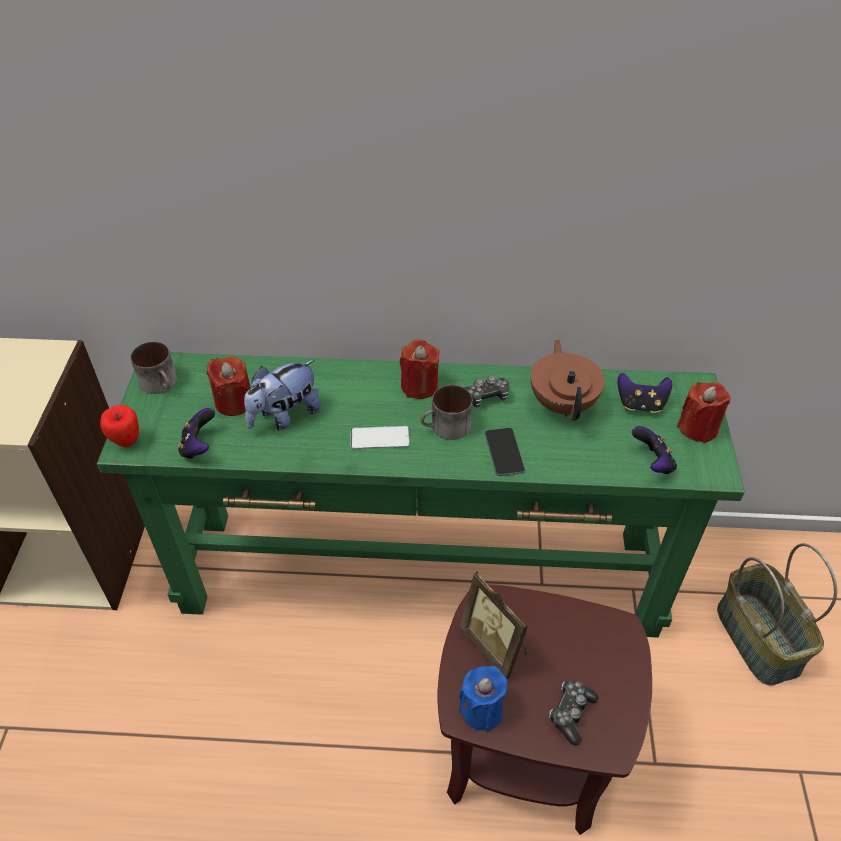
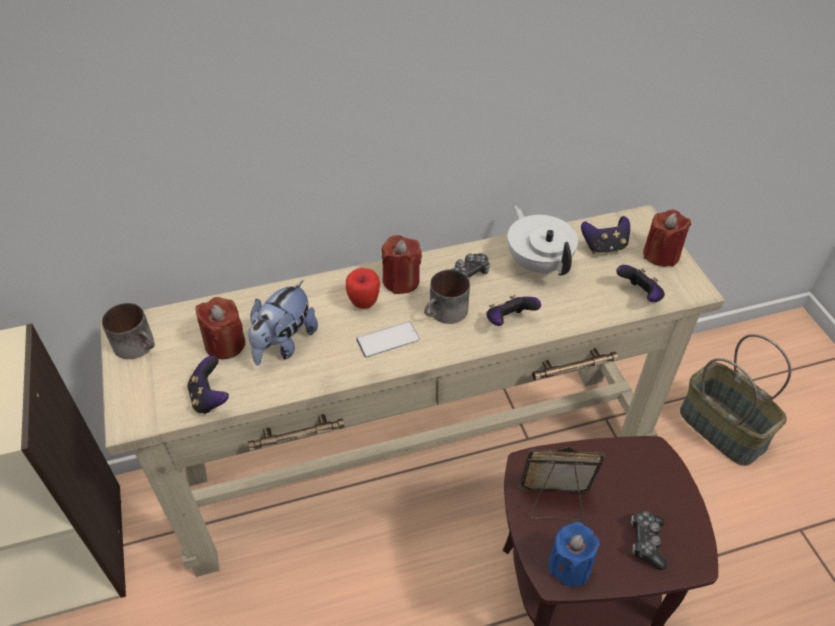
camera: 20 degrees left, 0 degrees up
green console table [97,352,745,638] -> beige console table [100,205,725,577]
apple [100,405,139,447] -> apple moved to [346,268,380,309]
picture frame [460,571,528,679] -> picture frame turned 150 degrees clockwise [520,447,605,520]
phone [485,428,525,476] -> game controller [486,295,541,326]
brown teapot [531,339,605,421] -> white teapot [507,205,578,276]

